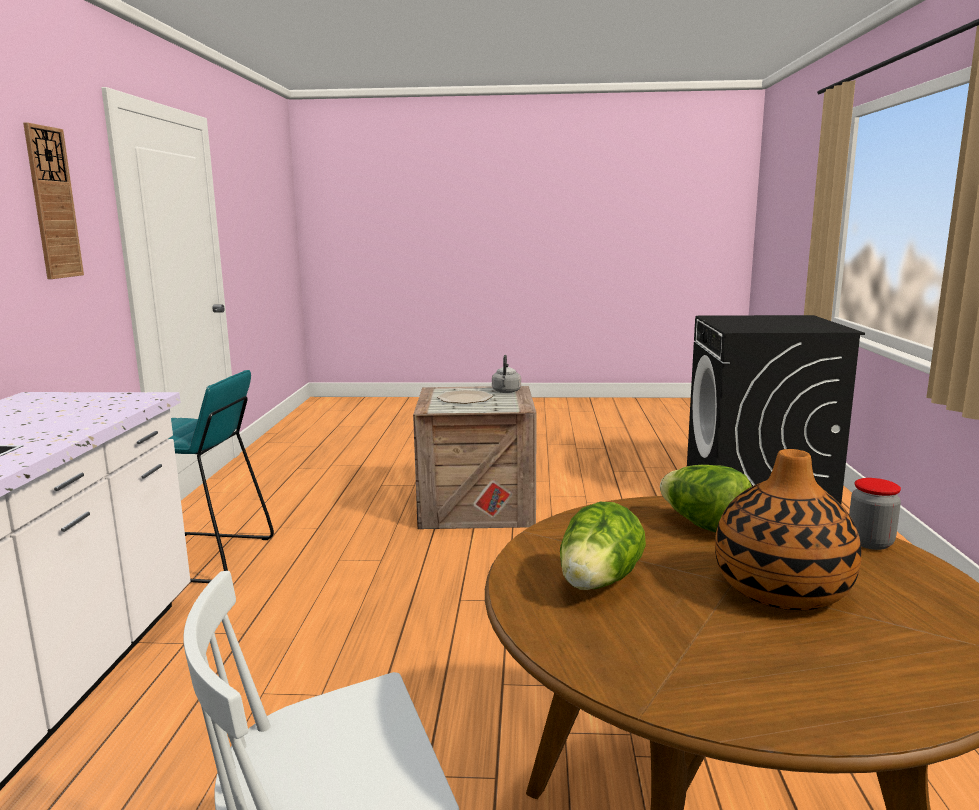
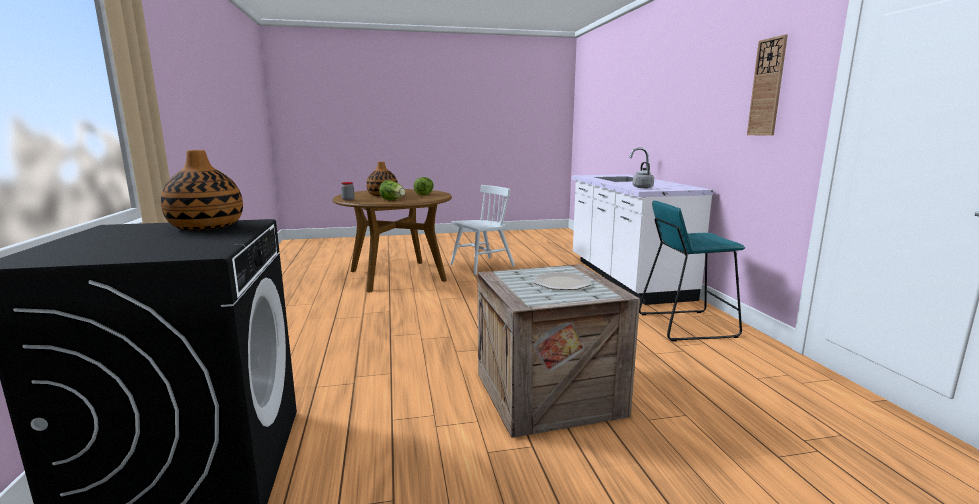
camera: 165 degrees right, 0 degrees up
grey kettle [492,355,521,393] -> grey kettle moved to [633,162,654,188]
none -> vase [161,150,243,230]

